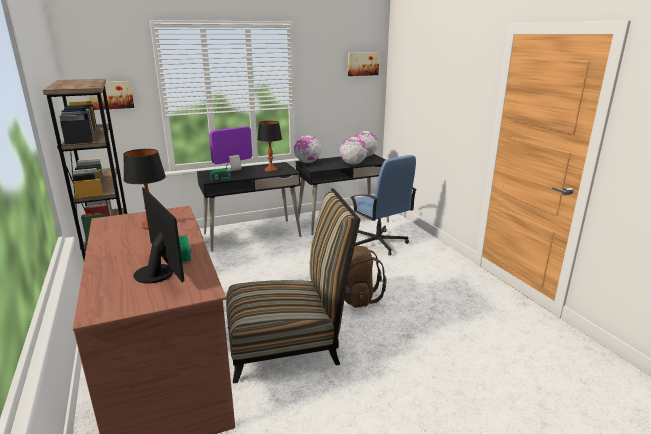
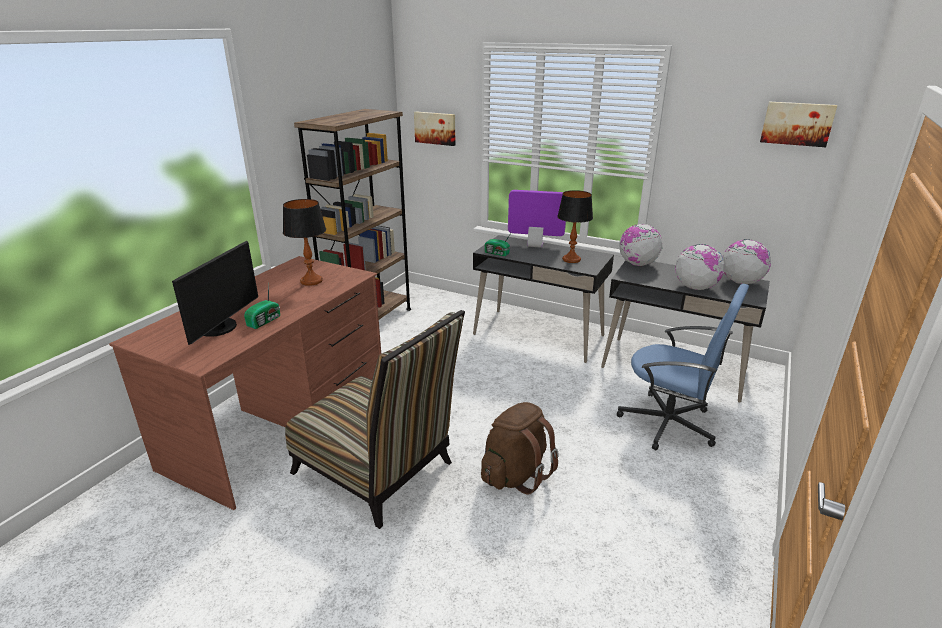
camera: 50 degrees right, 5 degrees up
blue office chair [350,155,417,255] -> blue office chair turned 75 degrees counterclockwise [617,284,749,450]

